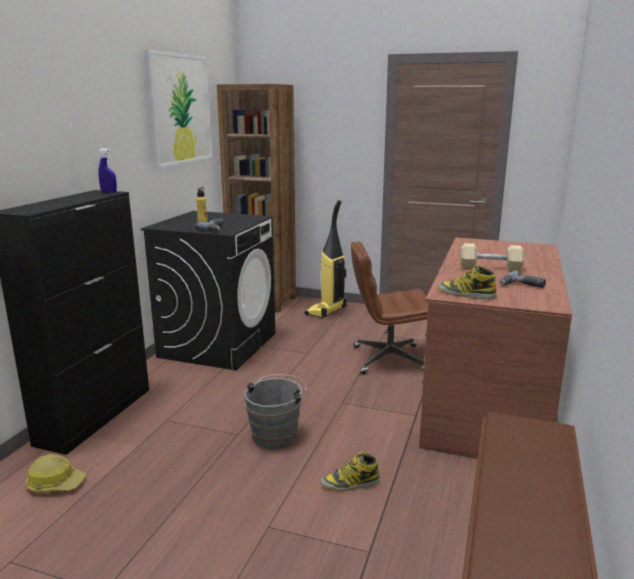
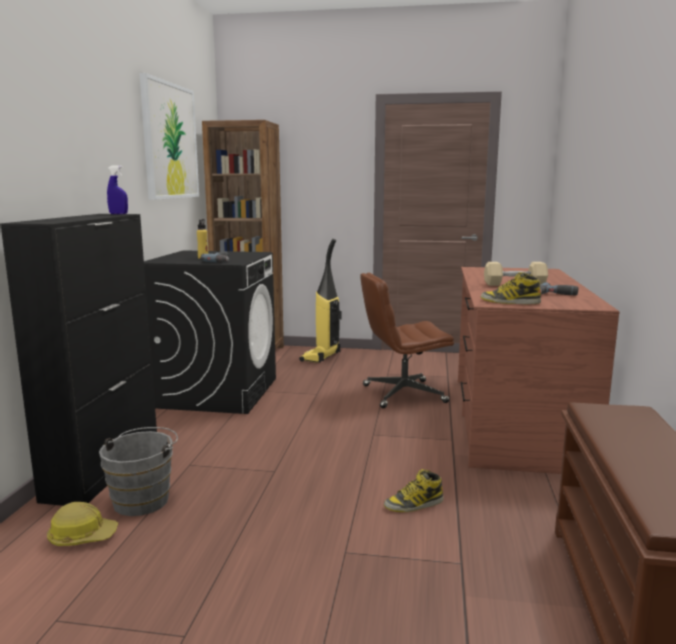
camera: 10 degrees left, 5 degrees down
grey bucket [244,375,307,449] -> grey bucket moved to [99,427,178,516]

